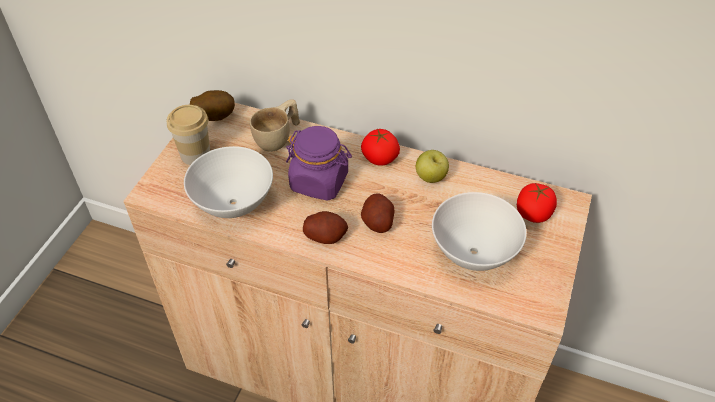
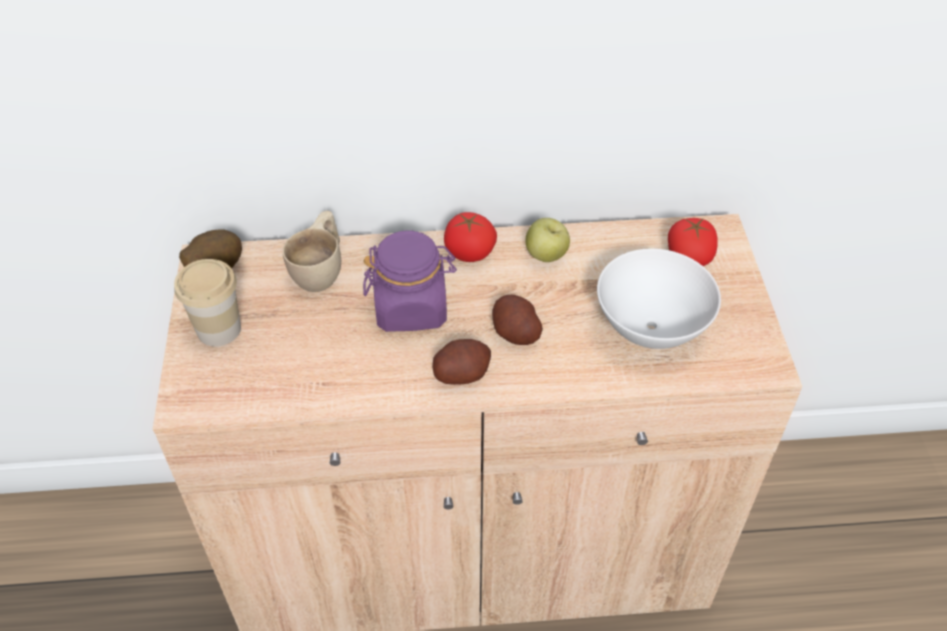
camera: 25 degrees left, 0 degrees up
white bowl [184,146,273,218] -> none

